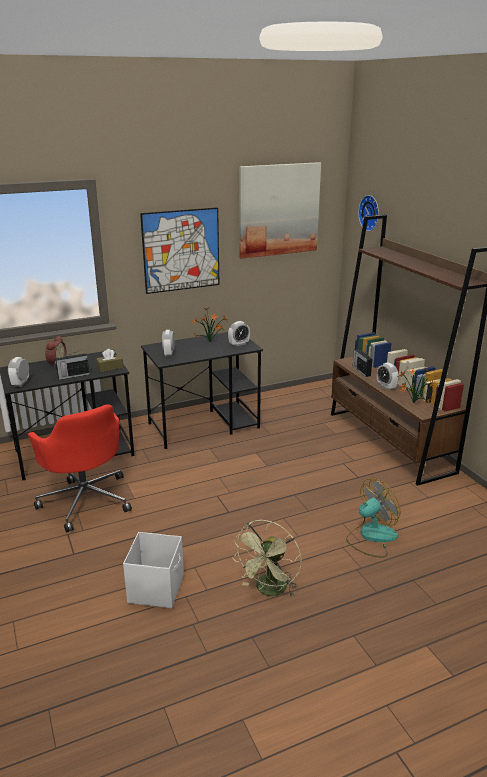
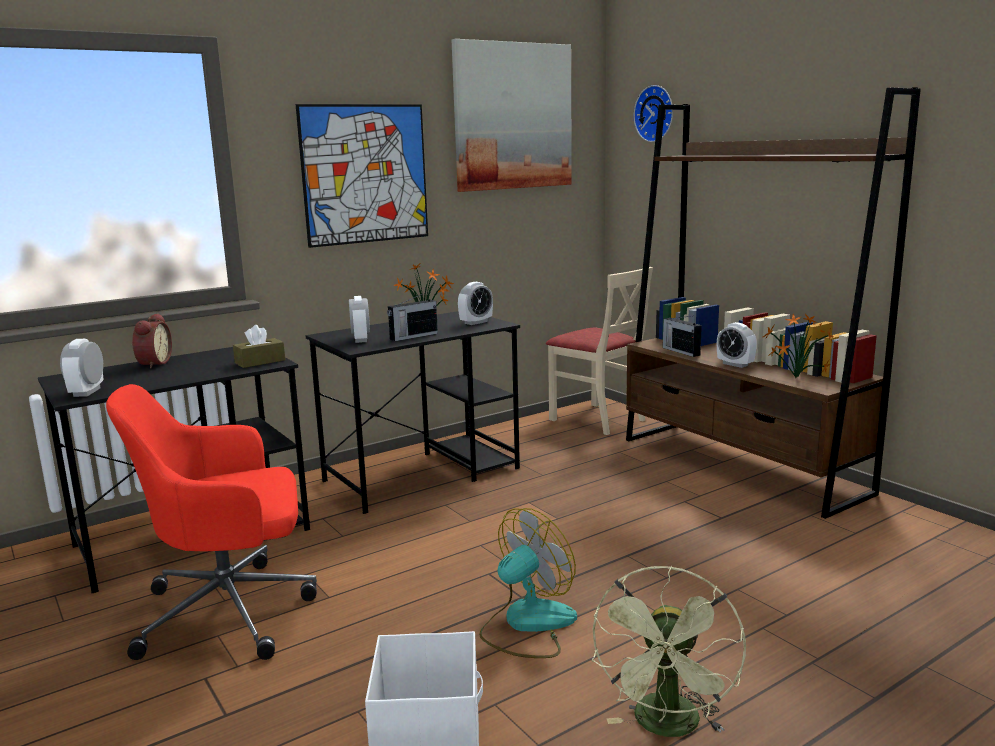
camera: 10 degrees left, 10 degrees down
red office chair [28,404,132,532] -> red office chair turned 120 degrees clockwise [106,384,317,660]
radio [54,351,90,380] -> radio moved to [387,294,438,341]
fan [346,479,401,558] -> fan moved to [479,508,577,658]
none -> beige chair [546,267,653,435]

